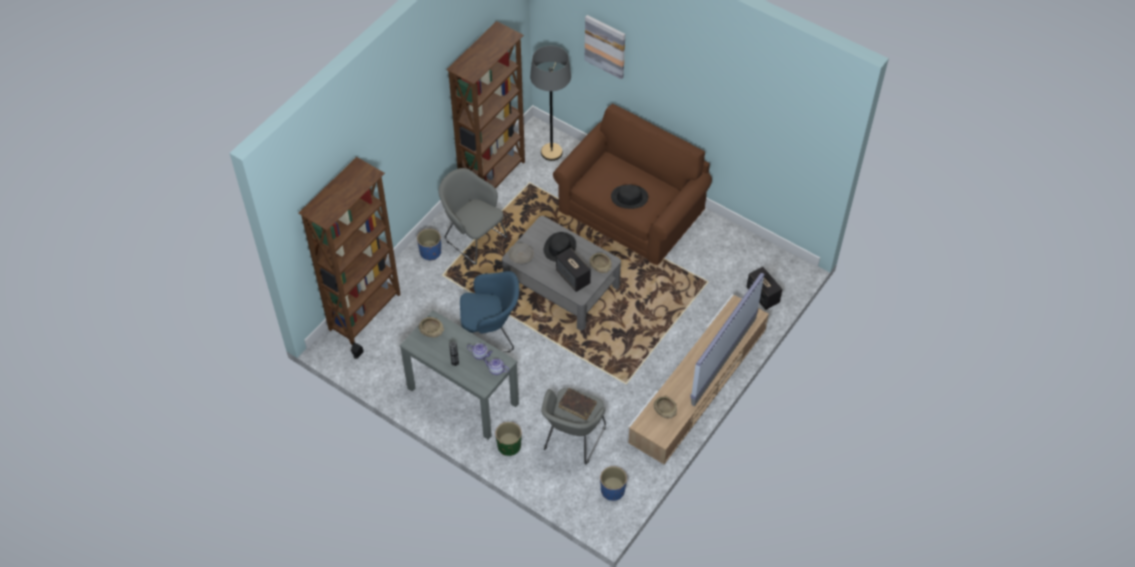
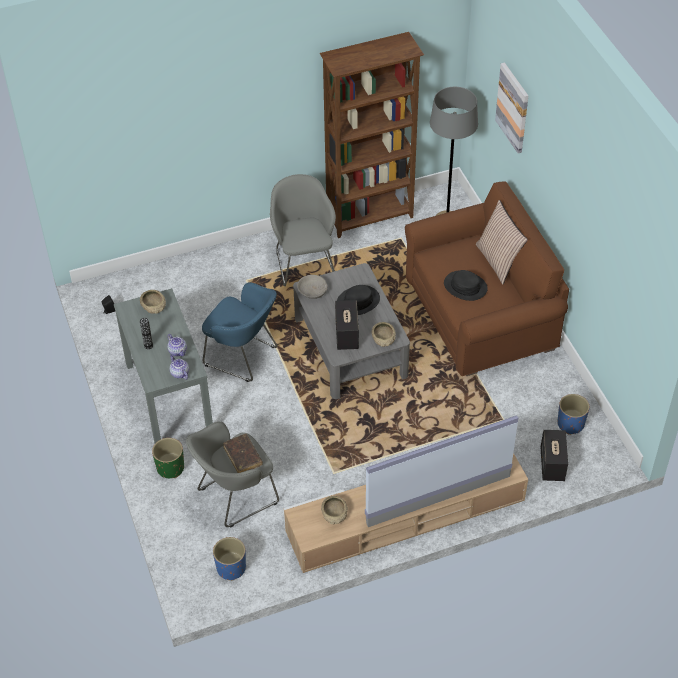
camera: 35 degrees right, 5 degrees down
brown bookcase [298,157,401,345] -> none
blue planter [417,229,441,261] -> blue planter moved to [557,394,589,435]
none -> pillow [476,200,528,284]

